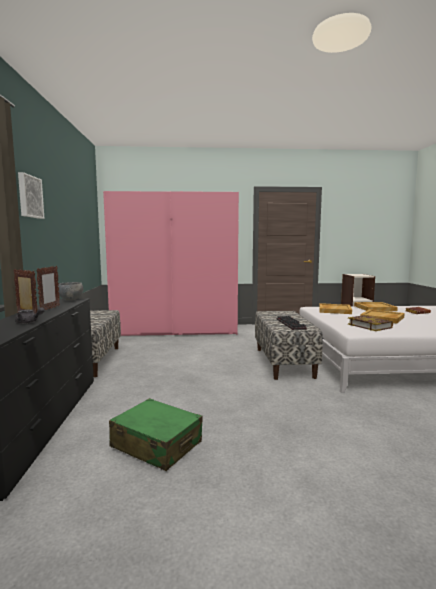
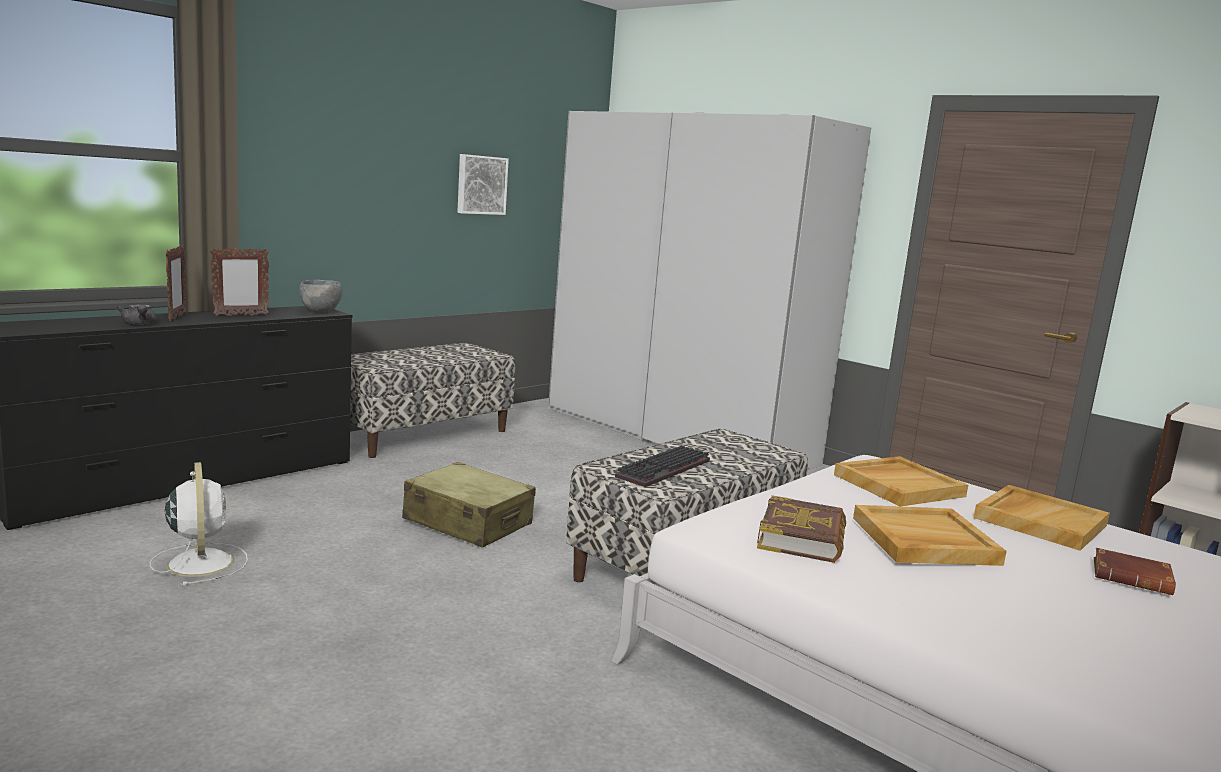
camera: 45 degrees right, 5 degrees up
picture [18,172,45,219] -> picture moved to [457,154,509,215]
pink wardrobe [103,191,239,336] -> white wardrobe [548,111,871,471]
green suitcase [109,398,203,471] -> white fan [150,462,248,586]
none -> beige suitcase [402,462,536,548]

